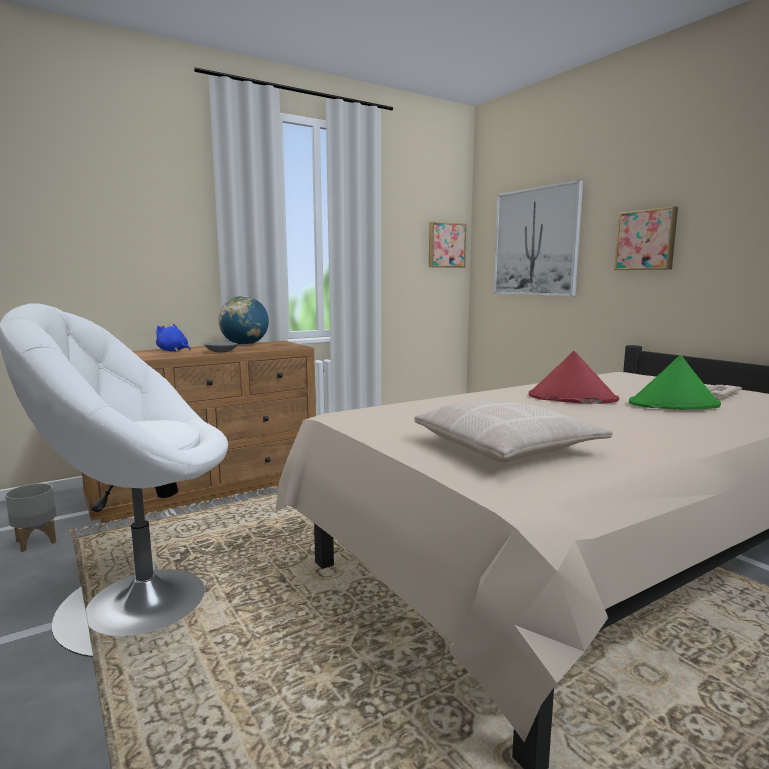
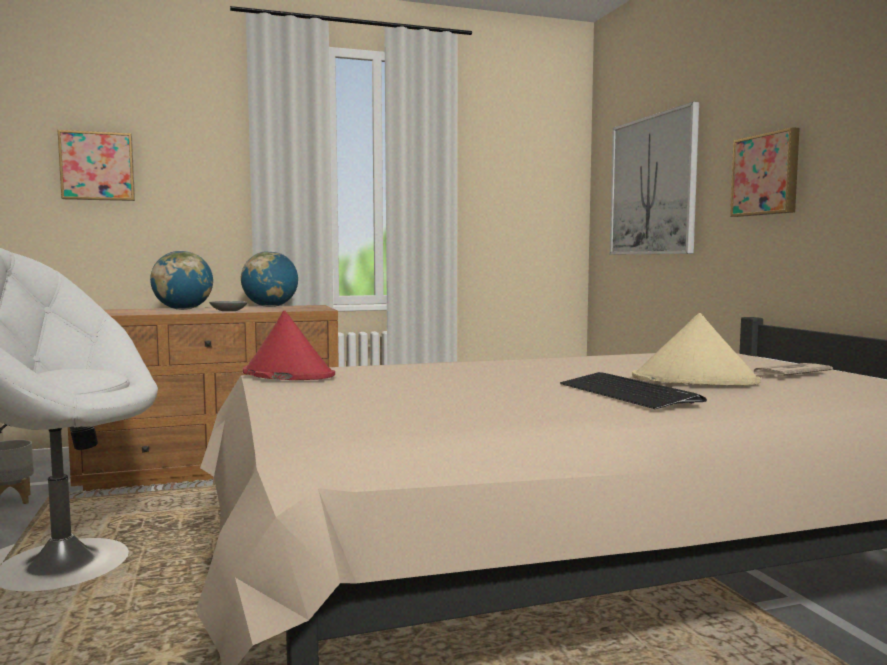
camera: 15 degrees right, 5 degrees down
blue plush toy [156,324,191,352] -> globe [150,251,213,310]
beige pillow [414,400,613,462] -> none
picture [429,222,466,268] -> picture moved to [58,130,135,201]
red hat [529,351,619,404] -> red hat moved to [243,310,335,380]
green hat [629,355,721,409] -> beige hat [632,313,761,386]
none -> keyboard [560,372,707,409]

